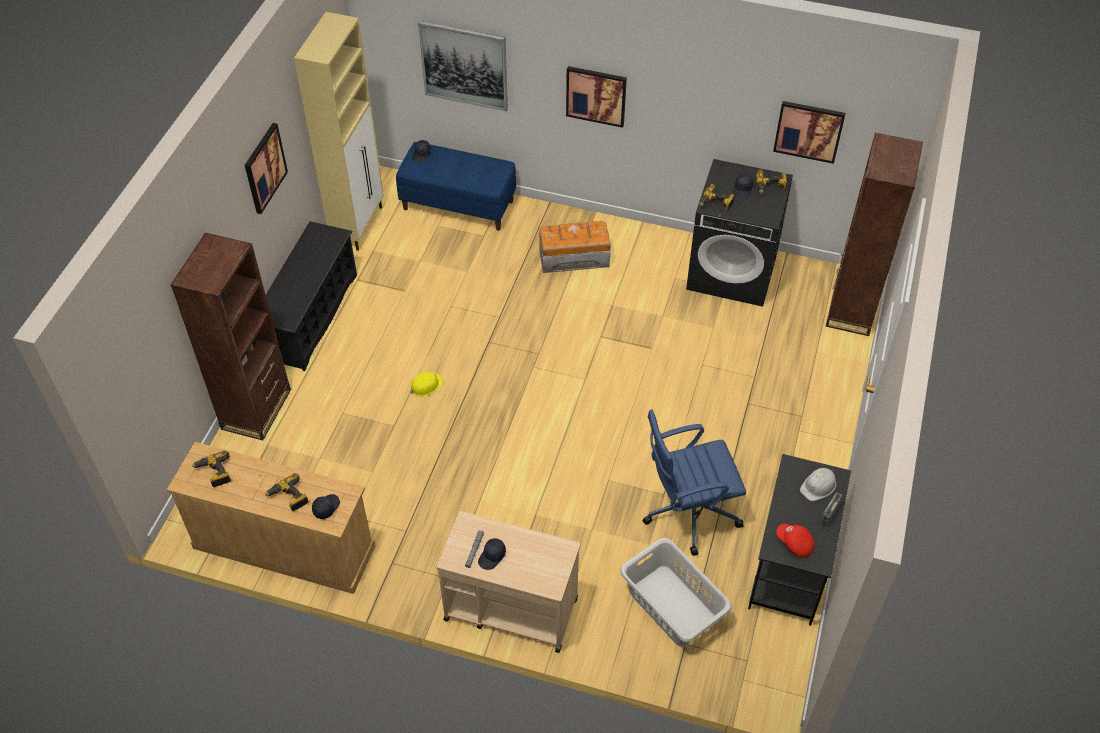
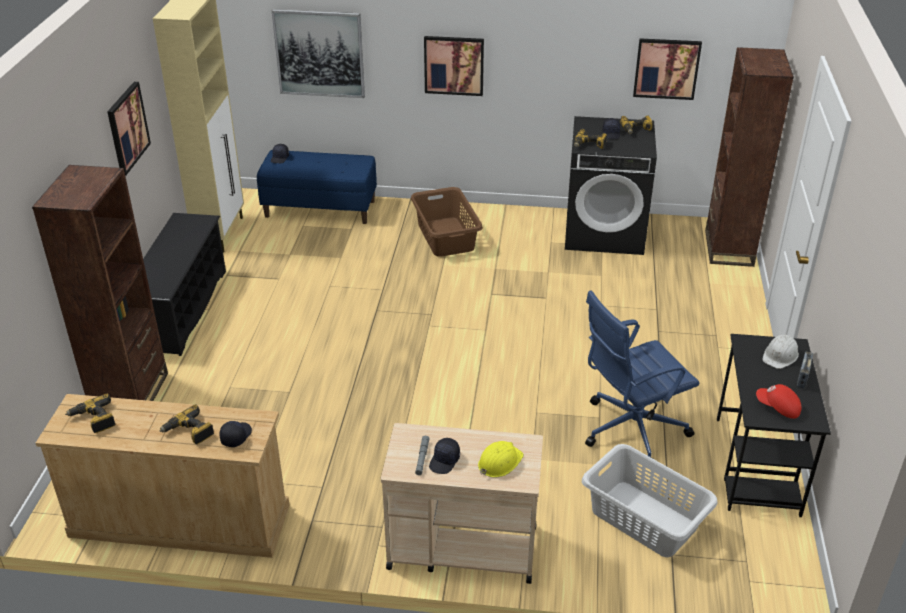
camera: 10 degrees left, 15 degrees down
yellow hard hat [410,372,444,397] -> yellow hard hat moved to [478,441,524,477]
storage box [539,221,611,273] -> brown laundry basket [411,187,483,257]

